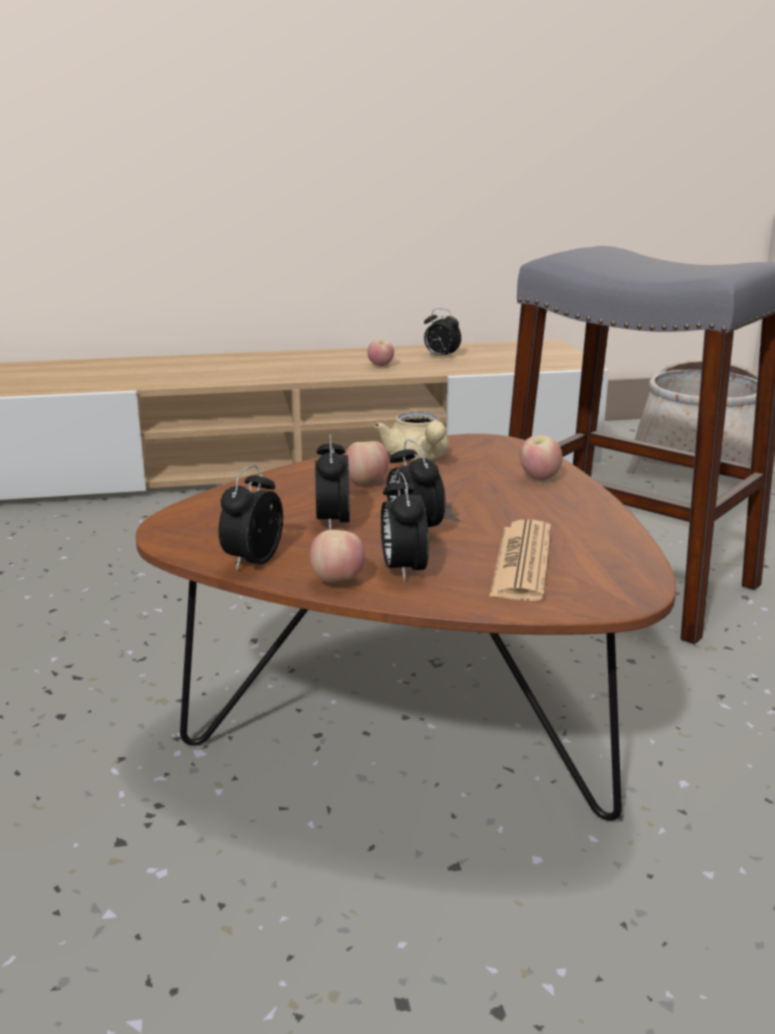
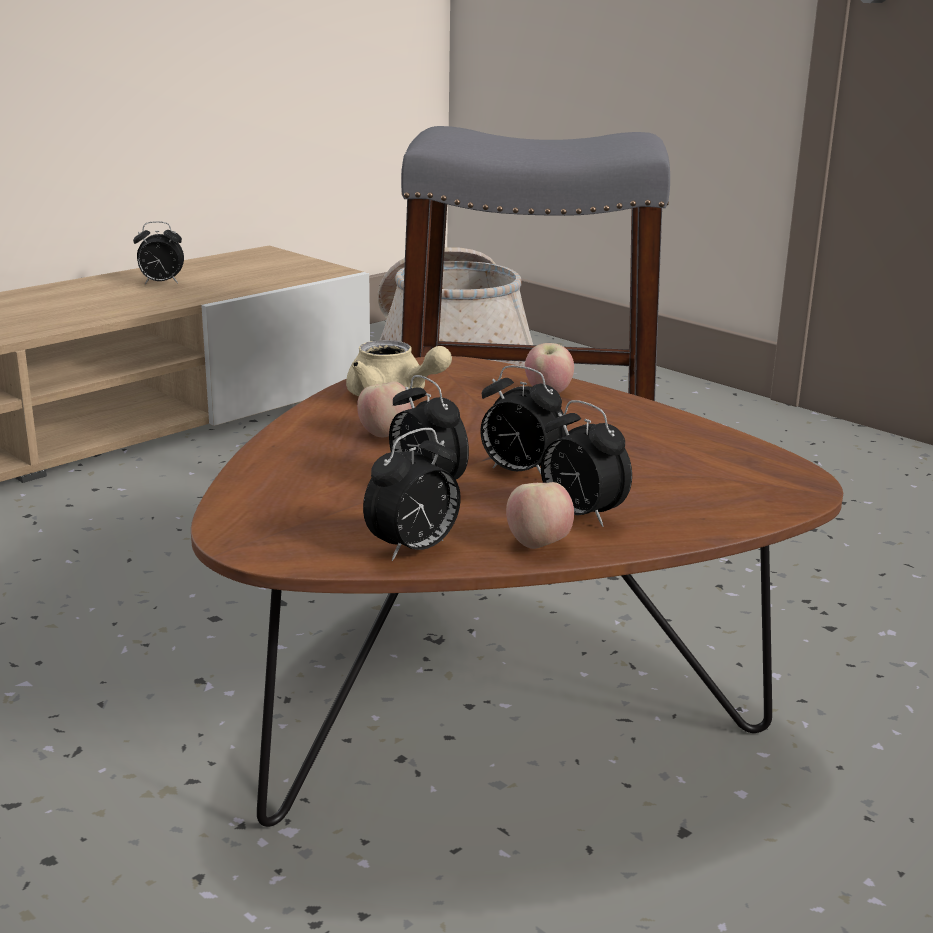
camera: 35 degrees left, 0 degrees up
alarm clock [218,465,283,571] -> alarm clock turned 120 degrees counterclockwise [363,428,461,561]
apple [367,339,394,366] -> none
newspaper [489,519,551,601] -> none

